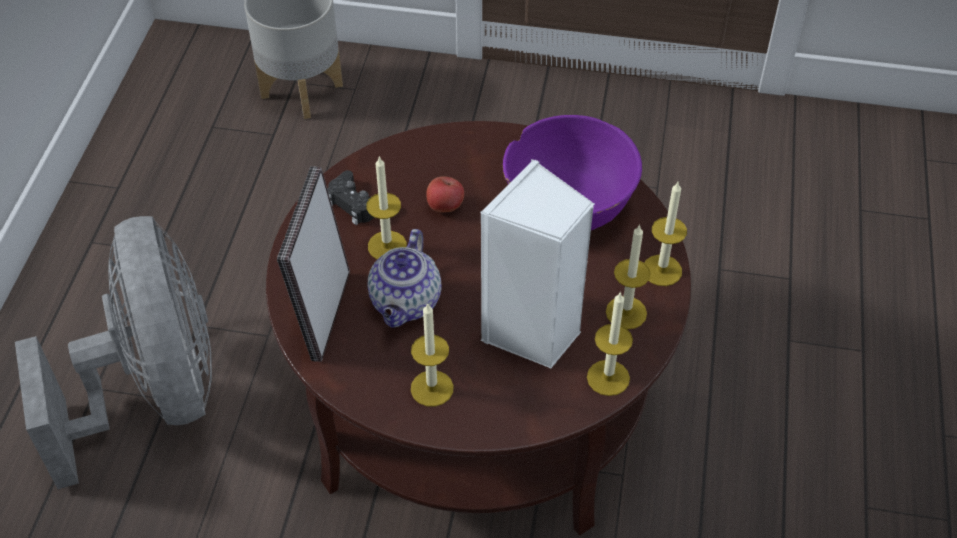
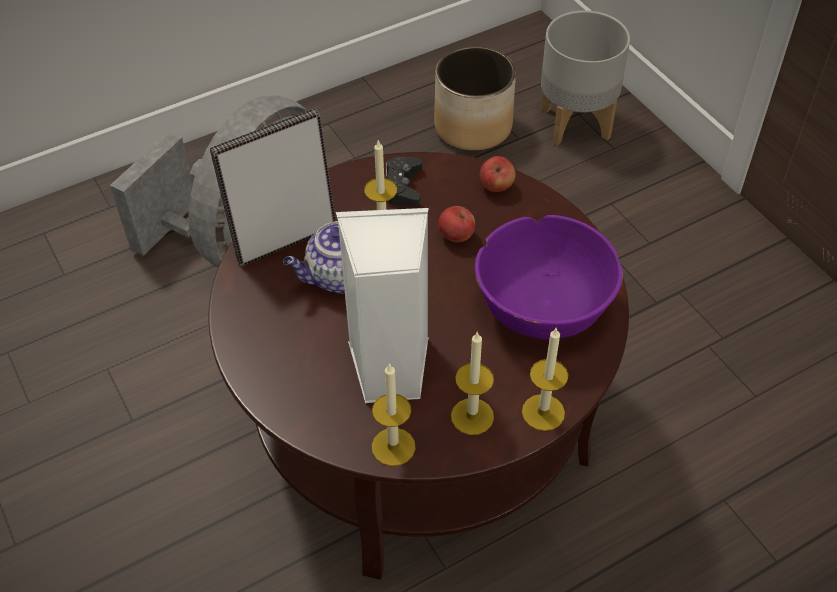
camera: 50 degrees right, 0 degrees up
candle [411,303,454,407] -> none
none -> planter [434,46,516,150]
none -> apple [480,156,515,192]

